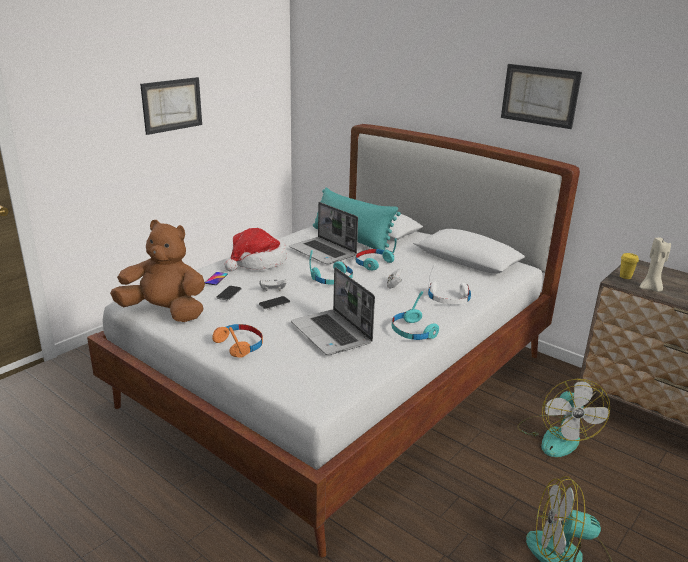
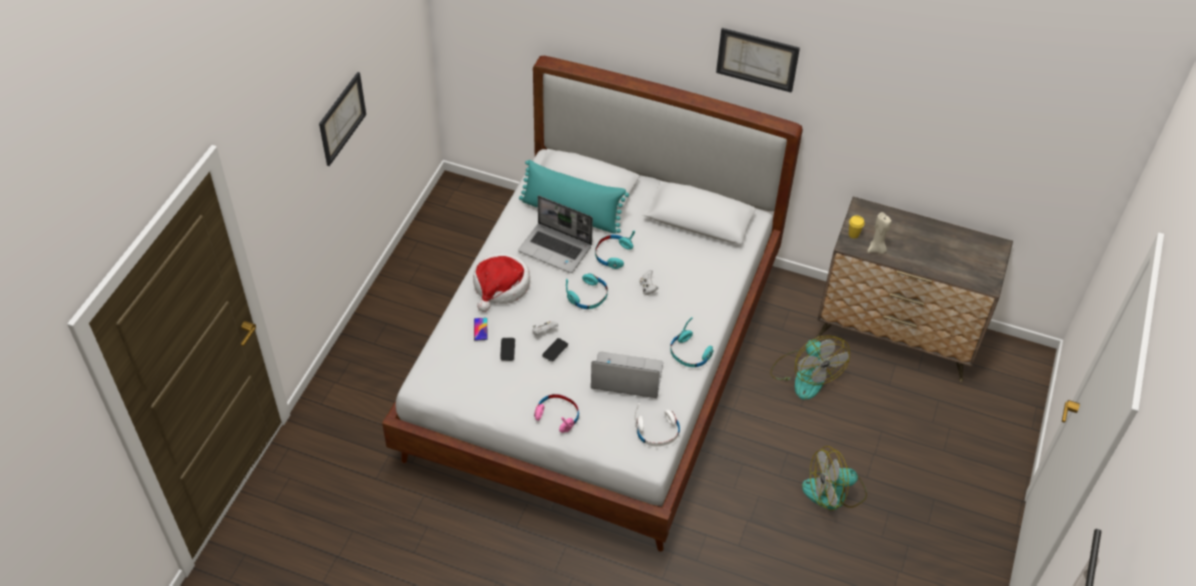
camera: 20 degrees left, 25 degrees up
brown plush toy [110,220,205,322] -> none
orange headphones [212,324,263,358] -> pink headphones [534,394,579,433]
laptop [291,267,375,355] -> laptop turned 150 degrees clockwise [591,351,663,398]
white headphones [428,263,471,304] -> white headphones moved to [635,403,680,446]

